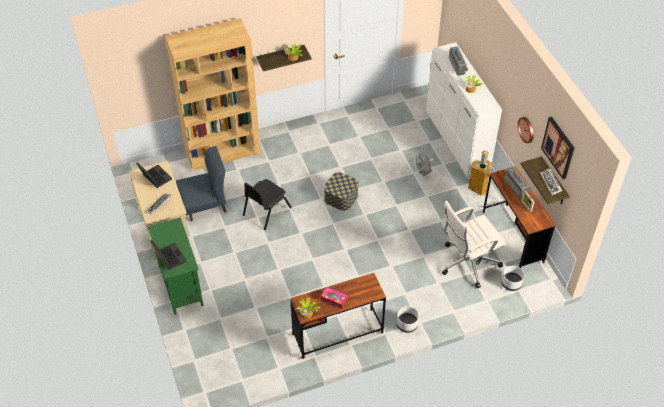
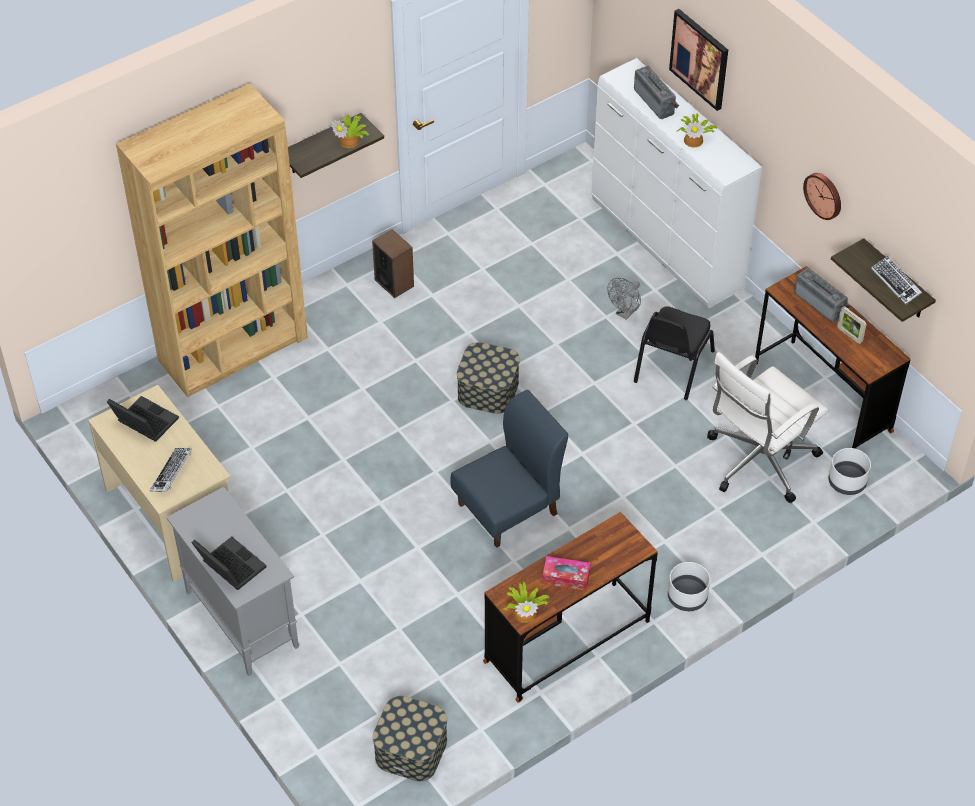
camera: 15 degrees left, 0 degrees up
green cabinet [148,217,204,315] -> grey cabinet [166,487,299,676]
blue chair [176,146,227,221] -> blue chair moved to [450,390,568,548]
black chair [243,179,292,230] -> black chair moved to [634,306,715,400]
trash can [468,151,492,196] -> none
picture [541,117,574,179] -> picture moved to [669,9,728,111]
none -> speaker [372,229,414,298]
none -> storage box [373,696,447,781]

